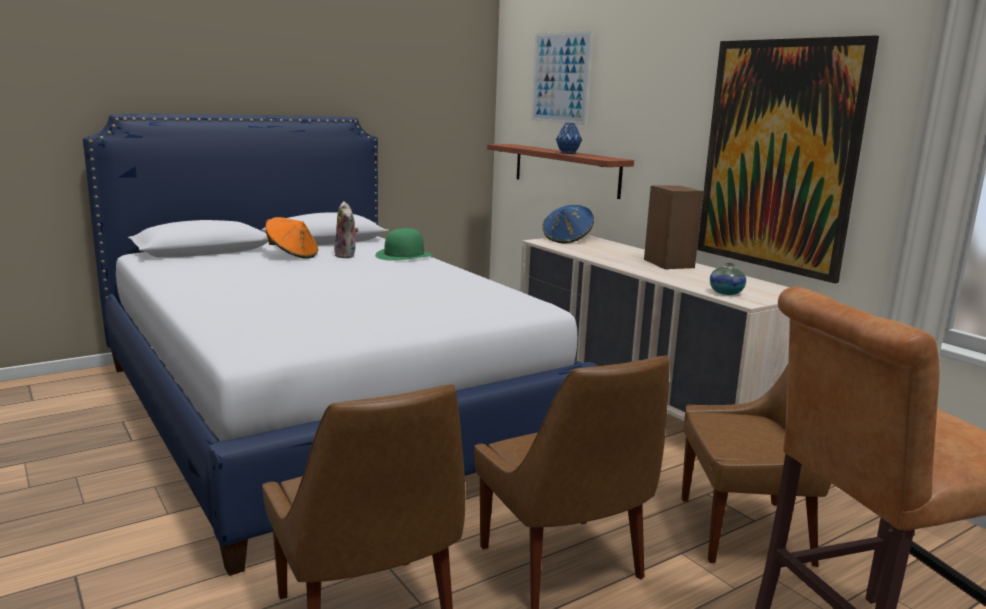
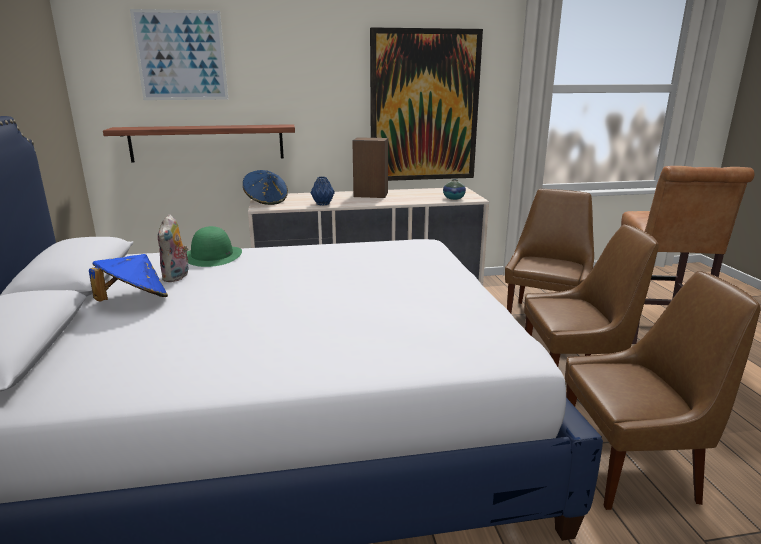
camera: 65 degrees left, 5 degrees up
orange hat [265,217,318,258] -> blue hat [89,254,168,301]
plush toy [334,201,359,258] -> plush toy turned 90 degrees clockwise [158,214,188,282]
blue vase [556,123,582,154] -> blue vase moved to [311,177,335,206]

